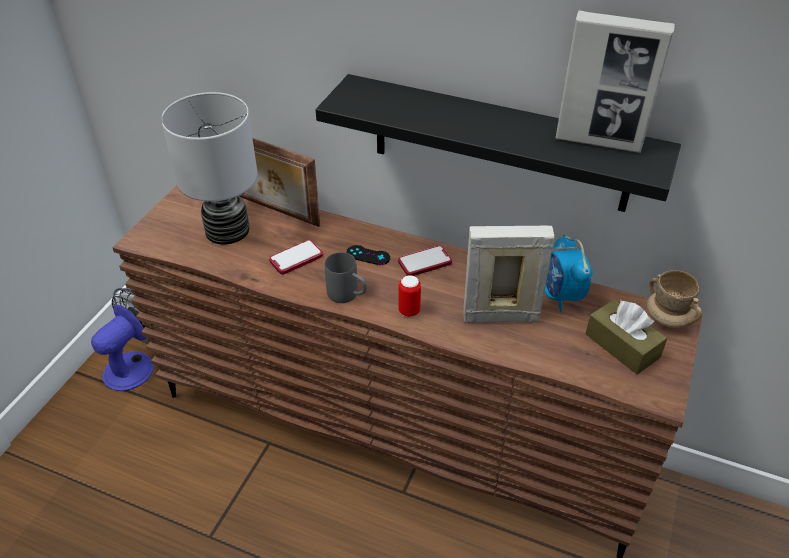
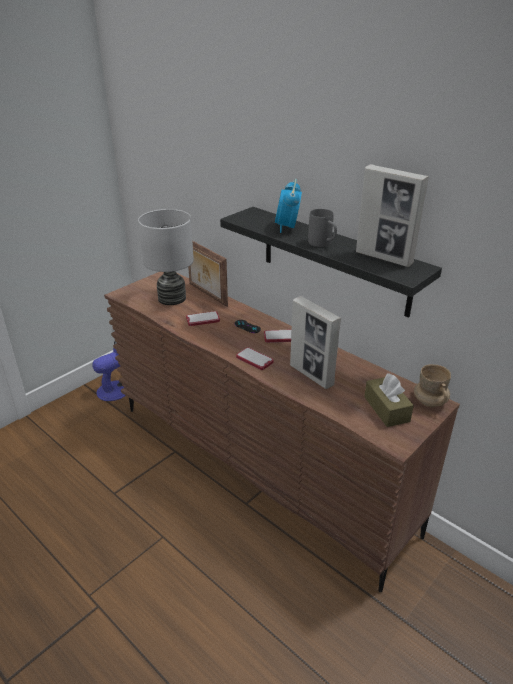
camera: 20 degrees right, 10 degrees down
grey mug [325,252,367,303] -> grey mug moved to [308,209,337,247]
can [398,275,421,317] -> phone [236,347,274,370]
picture frame [463,226,555,323] -> picture frame turned 150 degrees counterclockwise [290,296,341,389]
alarm clock [545,235,592,312] -> alarm clock moved to [275,179,302,233]

